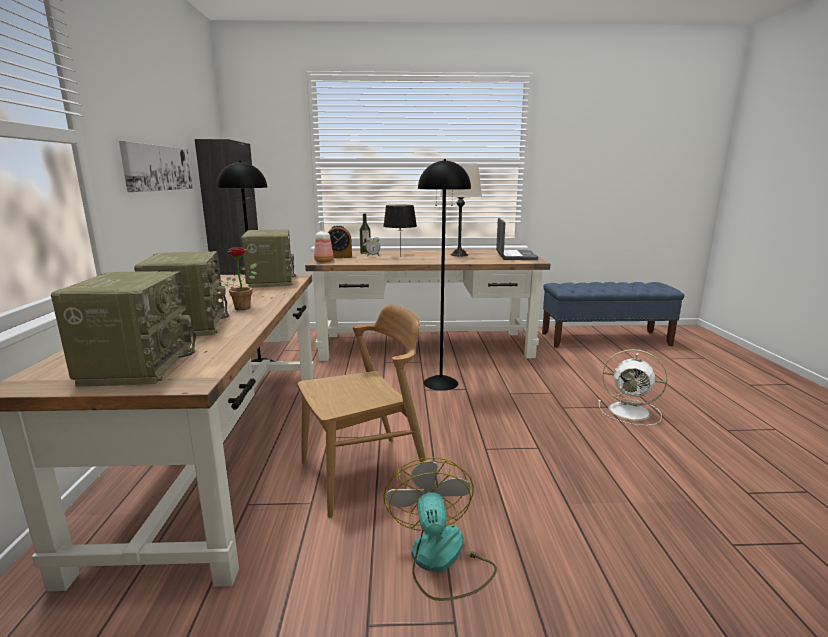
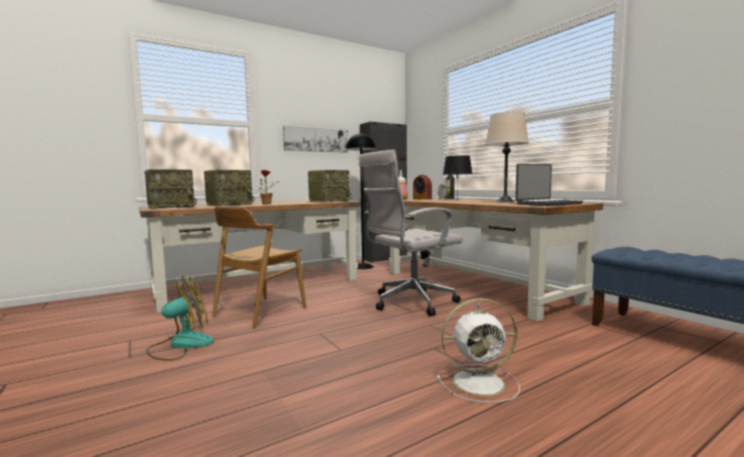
camera: 60 degrees right, 10 degrees down
brown chair [298,304,426,518] -> brown chair turned 90 degrees clockwise [212,206,306,329]
black floor lamp [418,159,471,391] -> white office chair [359,149,463,316]
white fan [598,349,667,426] -> white fan turned 90 degrees counterclockwise [436,298,520,403]

